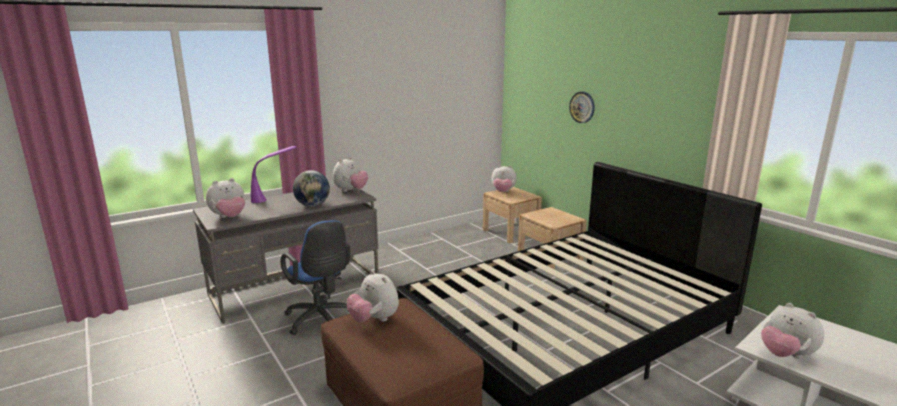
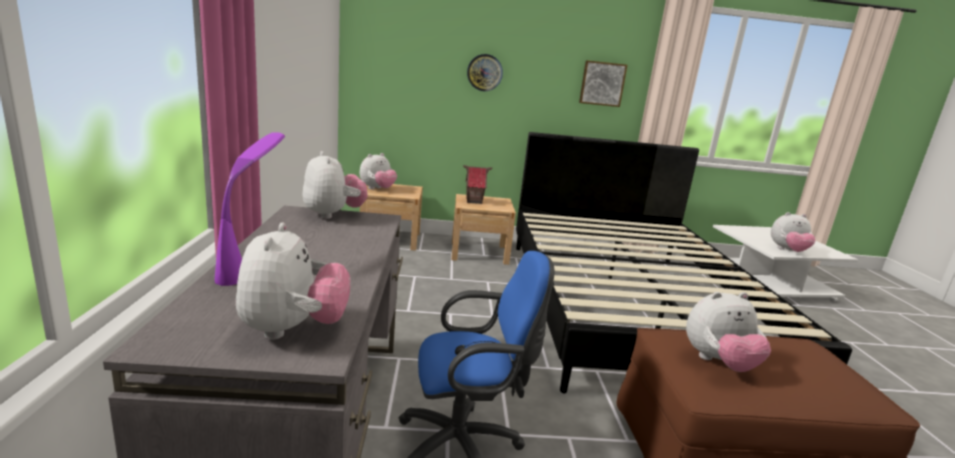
camera: 60 degrees left, 0 degrees up
globe [293,170,330,207] -> none
none -> toy house [463,165,492,204]
none -> picture [579,60,627,107]

